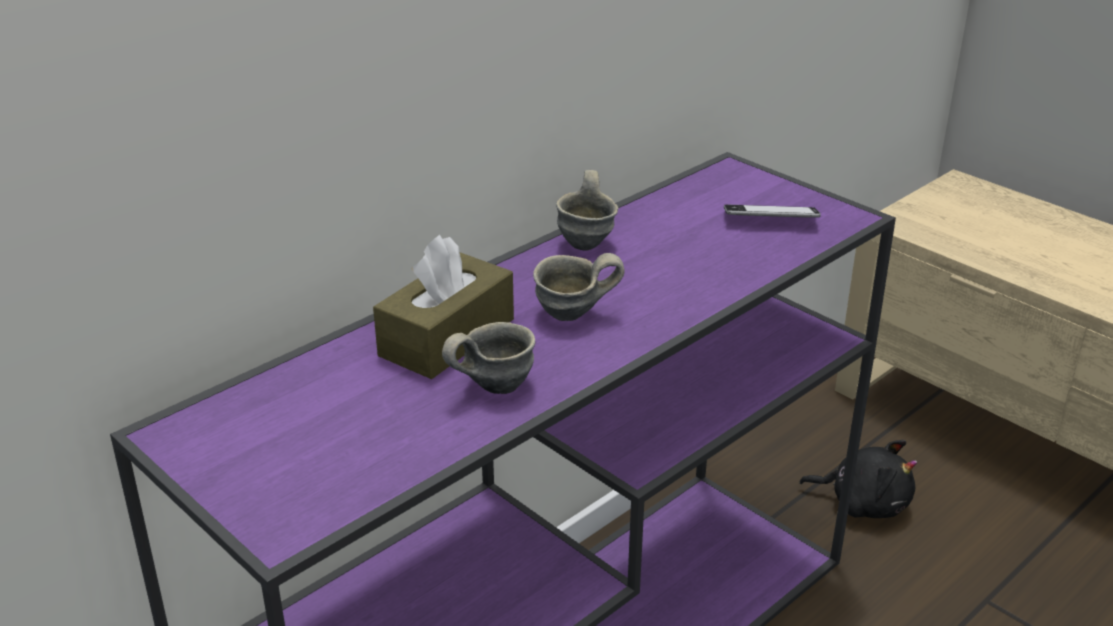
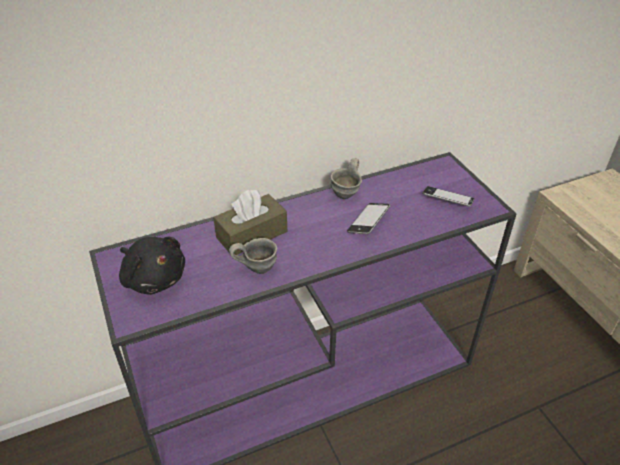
camera: 20 degrees right, 10 degrees up
grey mug [533,253,624,321] -> none
black plush toy [799,440,917,518] -> black plush toy moved to [119,237,185,295]
none -> phone [347,203,390,234]

